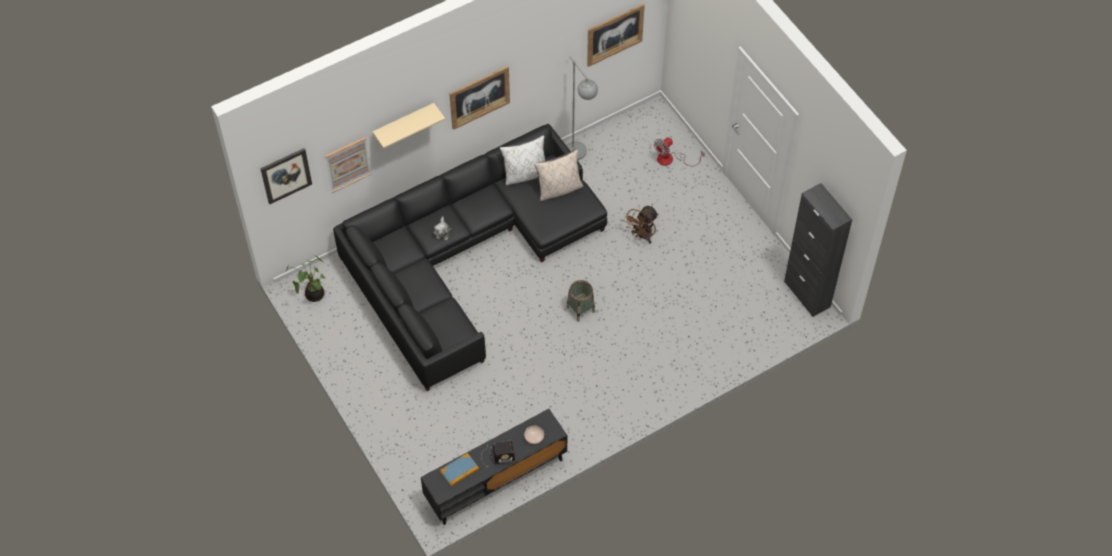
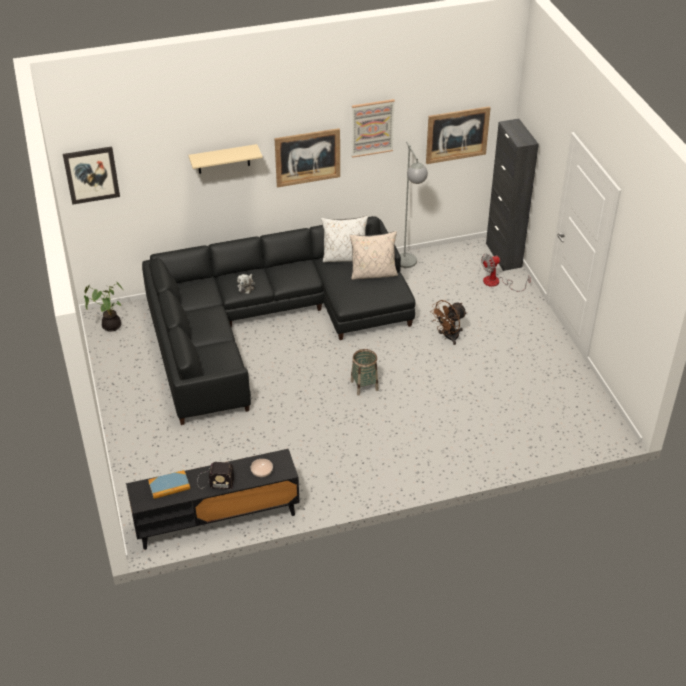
camera: 15 degrees right, 15 degrees down
picture [325,137,372,193] -> picture moved to [351,99,395,158]
black cabinet [784,183,852,317] -> black cabinet moved to [486,119,539,271]

